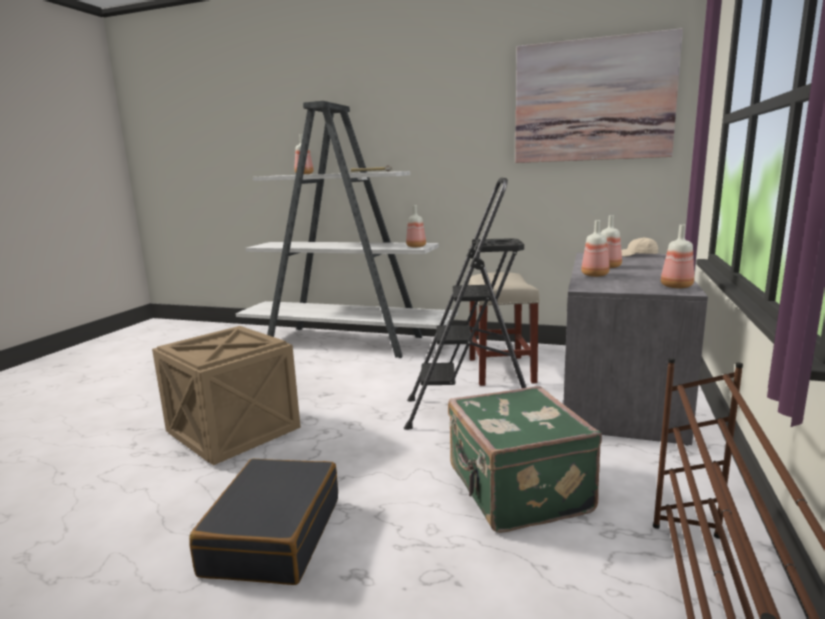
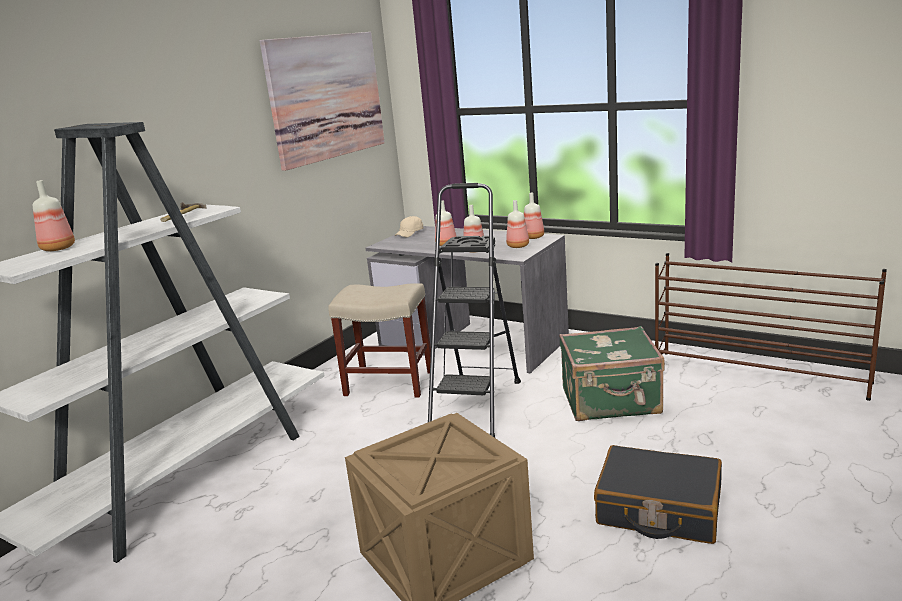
camera: 75 degrees left, 5 degrees up
bottle [406,205,426,247] -> bottle moved to [506,200,529,248]

